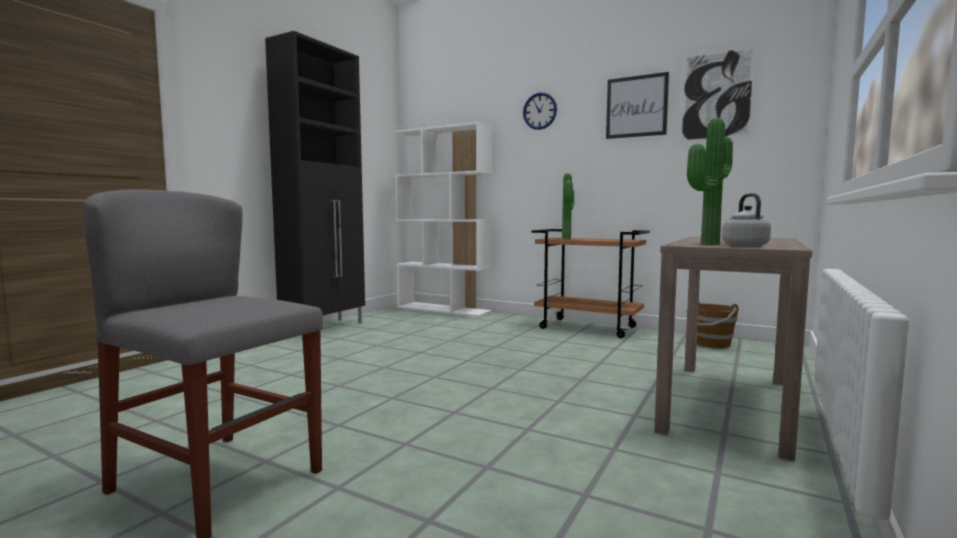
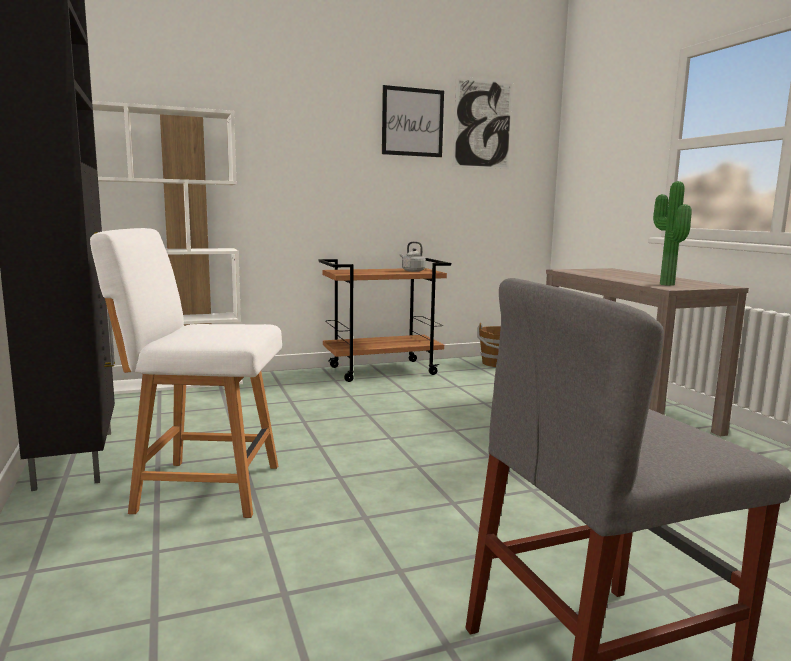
camera: 50 degrees left, 5 degrees up
wall clock [523,92,557,130] -> none
potted plant [562,173,574,240] -> none
grey kettle [723,193,771,247] -> grey kettle moved to [400,241,426,272]
none -> white chair [90,228,282,518]

